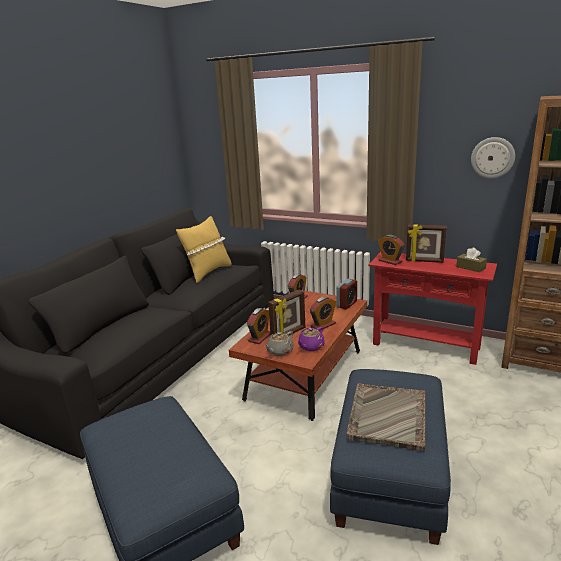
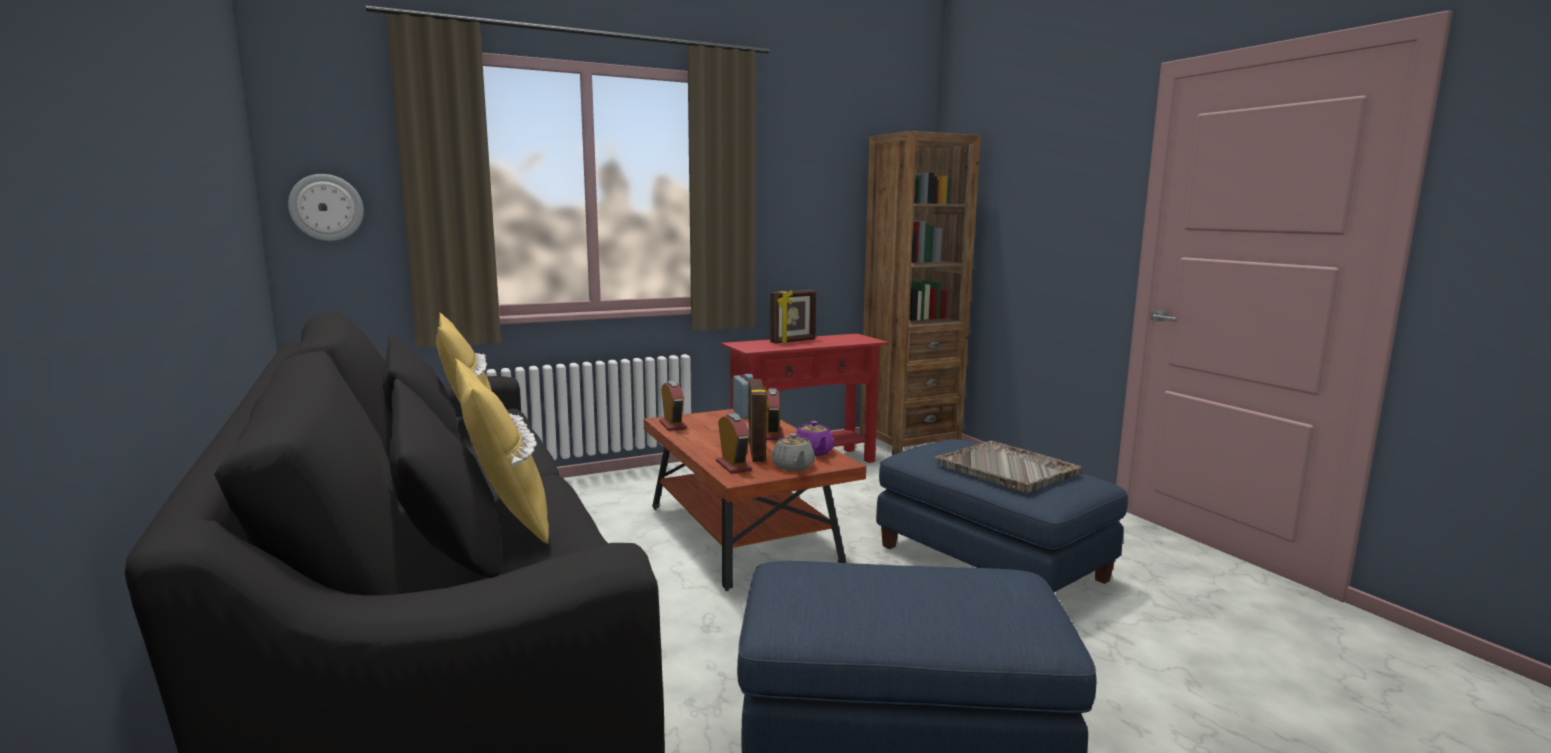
camera: 55 degrees left, 10 degrees down
alarm clock [378,235,405,265] -> none
brown tissue box [456,248,487,272] -> none
wall clock [471,137,515,179] -> wall clock moved to [288,174,364,241]
none -> yellow pillow [455,359,549,544]

